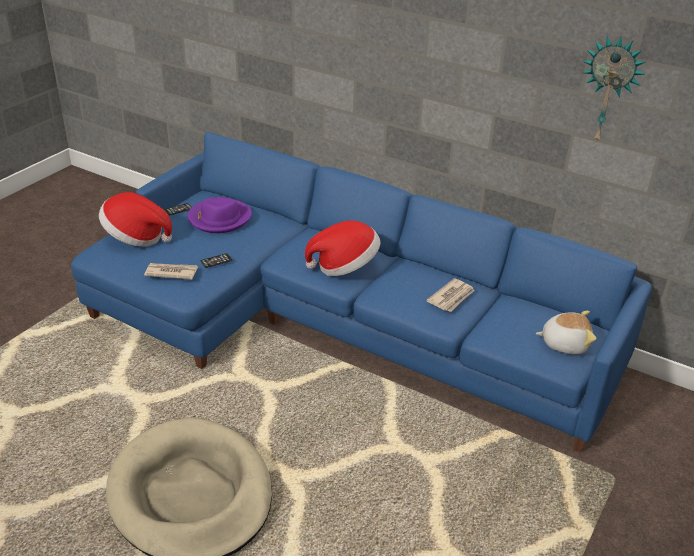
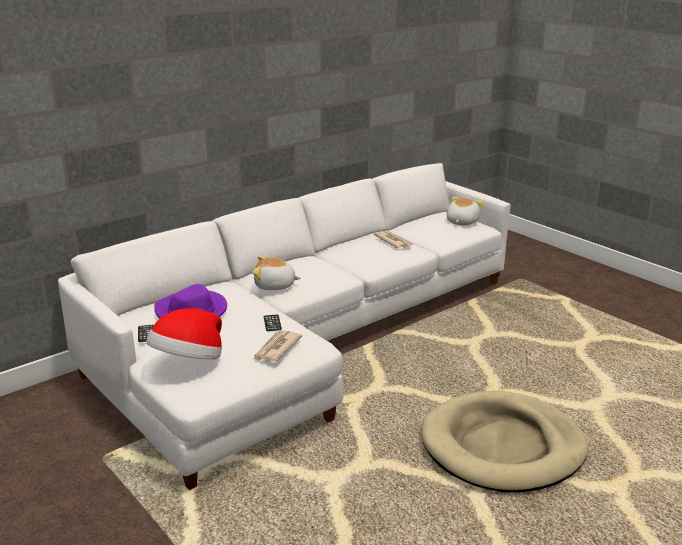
camera: 70 degrees left, 10 degrees down
blue sofa [71,132,652,453] -> white sofa [58,163,511,490]
hat [305,220,380,276] -> none
wall clock [583,36,646,144] -> none
none -> plush toy [252,256,301,290]

